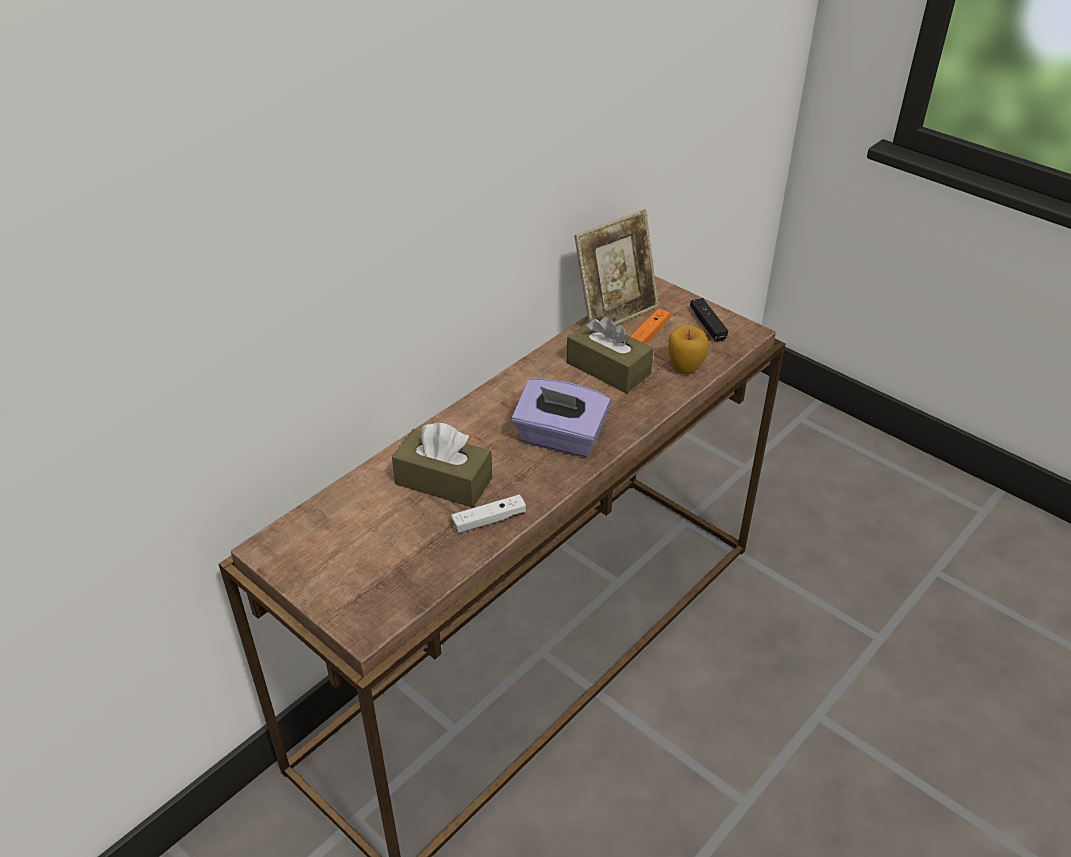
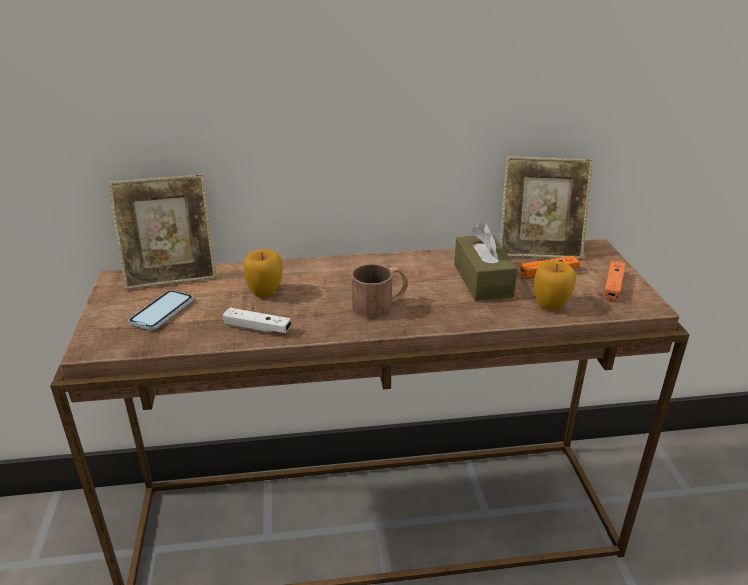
camera: 40 degrees right, 10 degrees down
brown tissue box [392,422,492,507] -> apple [243,249,283,298]
purple tissue box [512,378,611,457] -> brown mug [351,264,408,319]
black game controller [690,298,728,341] -> orange game controller [604,261,626,301]
none -> picture frame [108,174,217,290]
none -> phone [128,290,193,330]

